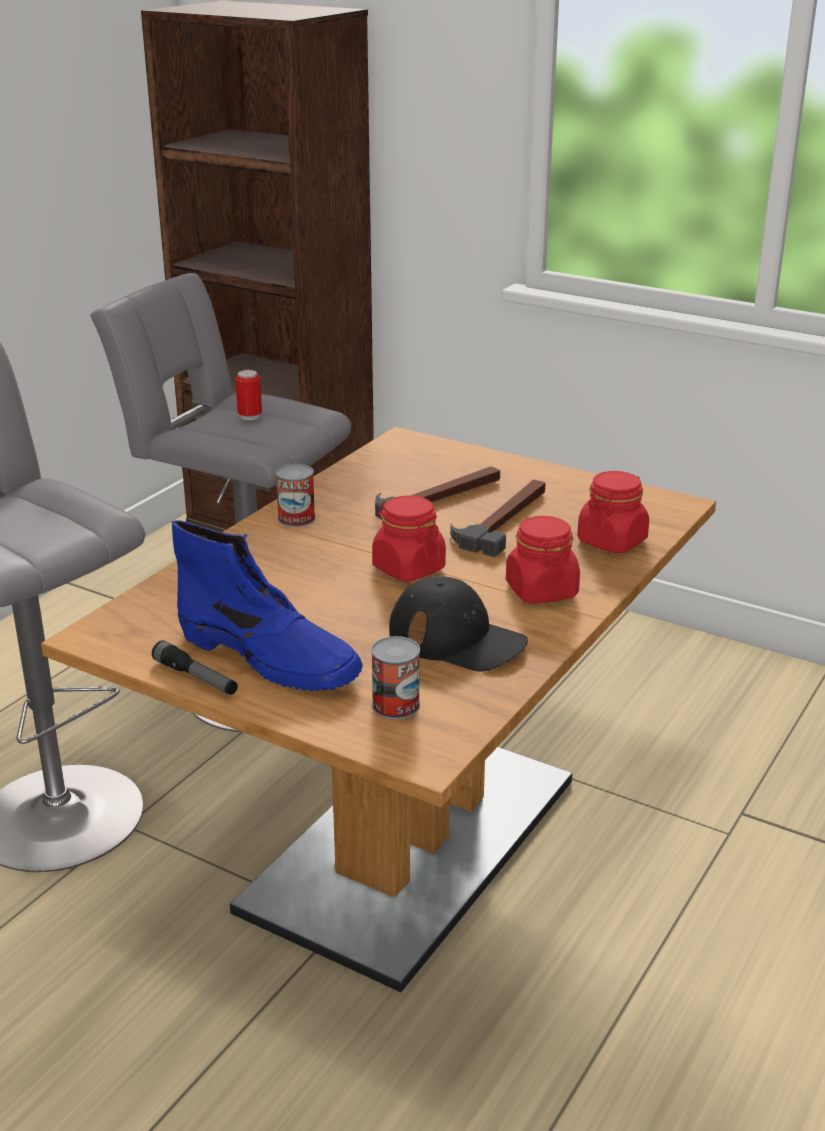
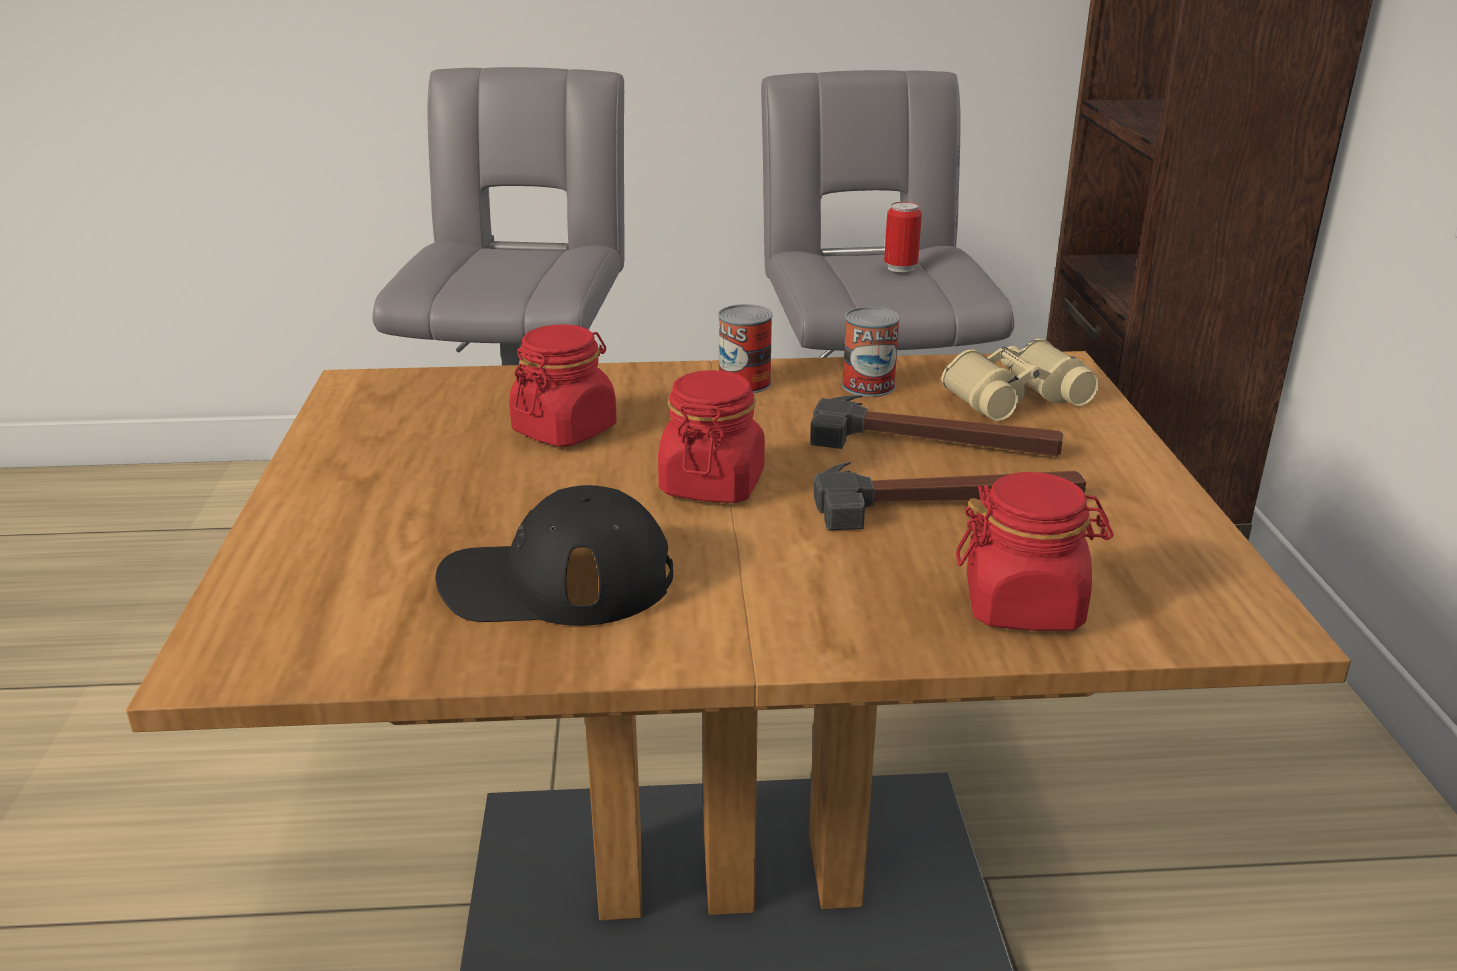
camera: 55 degrees right, 0 degrees up
flashlight [152,640,238,695] -> none
blue boot [172,520,363,691] -> none
can [371,636,420,719] -> can moved to [842,307,900,397]
black cap [389,576,528,671] -> black cap turned 90 degrees clockwise [436,485,673,626]
red jar [506,516,580,604] -> red jar moved to [509,324,617,447]
none -> beige binoculars [941,339,1099,421]

